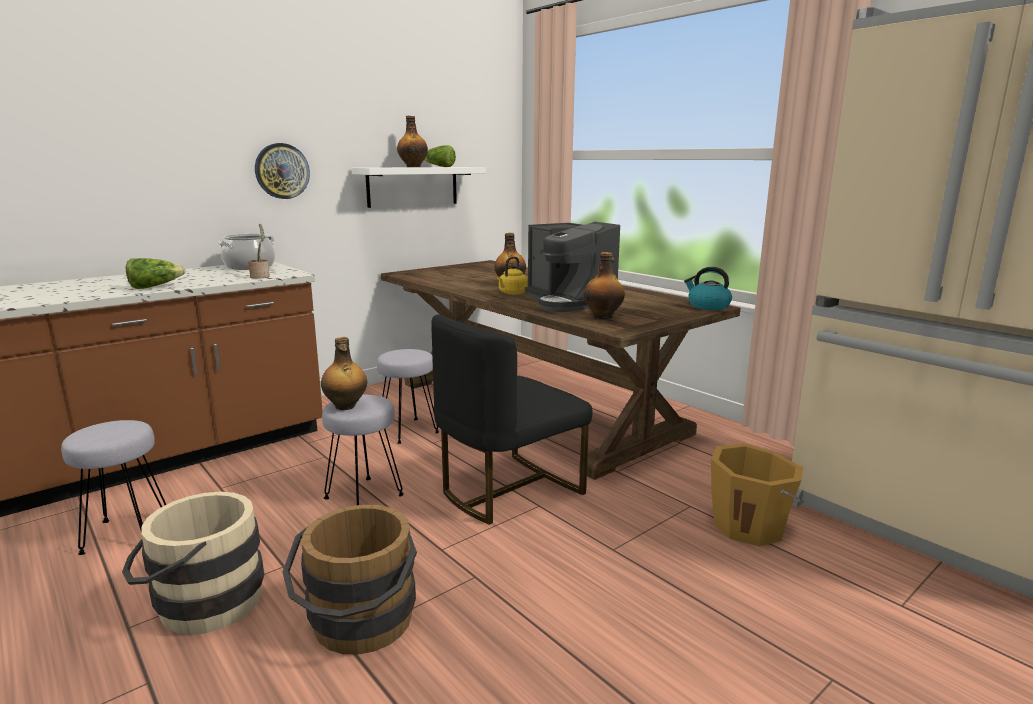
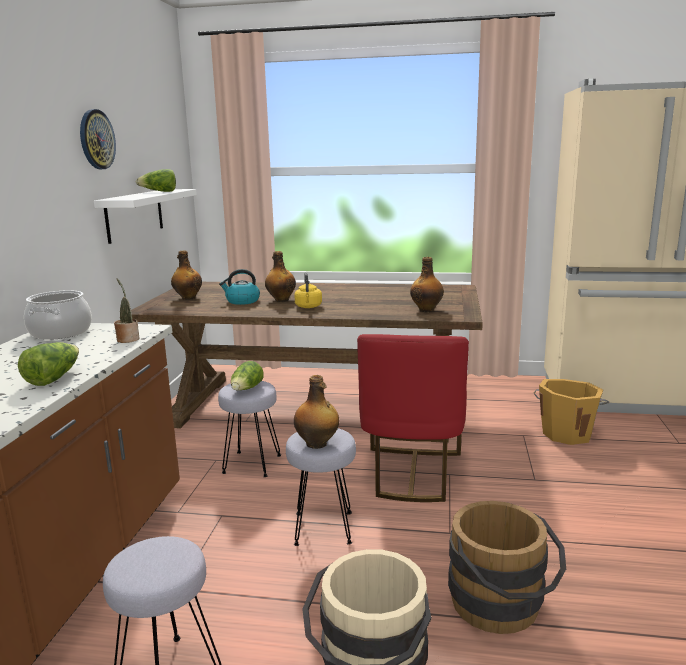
camera: 40 degrees left, 0 degrees up
wall clock [255,143,310,199] -> wall clock moved to [80,109,116,169]
bottle [397,116,428,167] -> bottle moved to [171,250,202,300]
black chair [431,314,592,525] -> red chair [357,334,469,502]
coffee machine [525,222,620,312] -> none
kettle [684,267,732,310] -> kettle moved to [219,269,260,305]
none -> lettuce [231,361,264,390]

